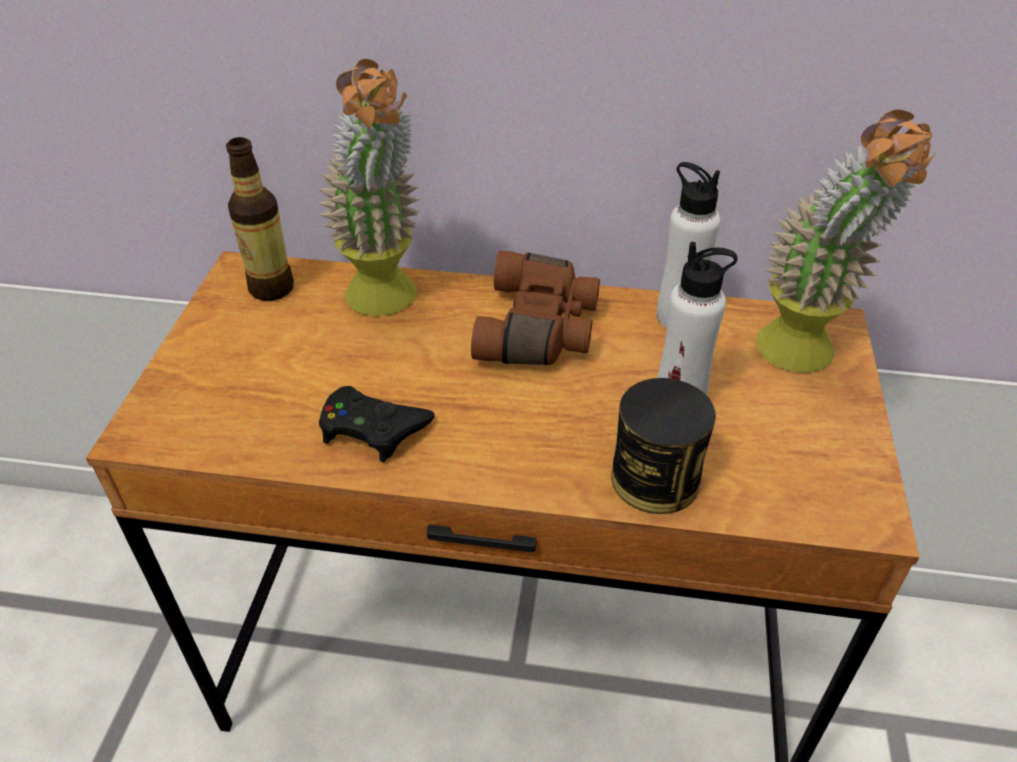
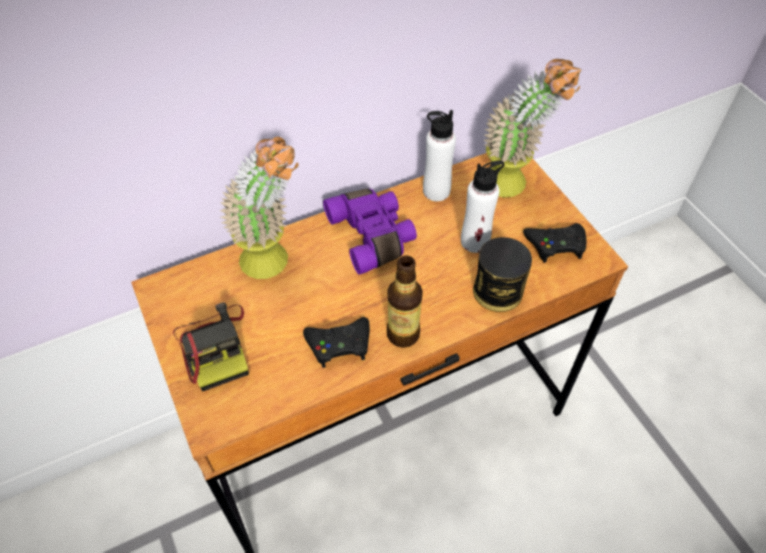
camera: 35 degrees left, 10 degrees up
bottle [226,137,294,301] -> bottle moved to [387,256,423,348]
brown binoculars [471,251,600,365] -> purple binoculars [323,188,417,275]
none -> camera [173,302,249,391]
none -> black game controller [523,223,586,263]

